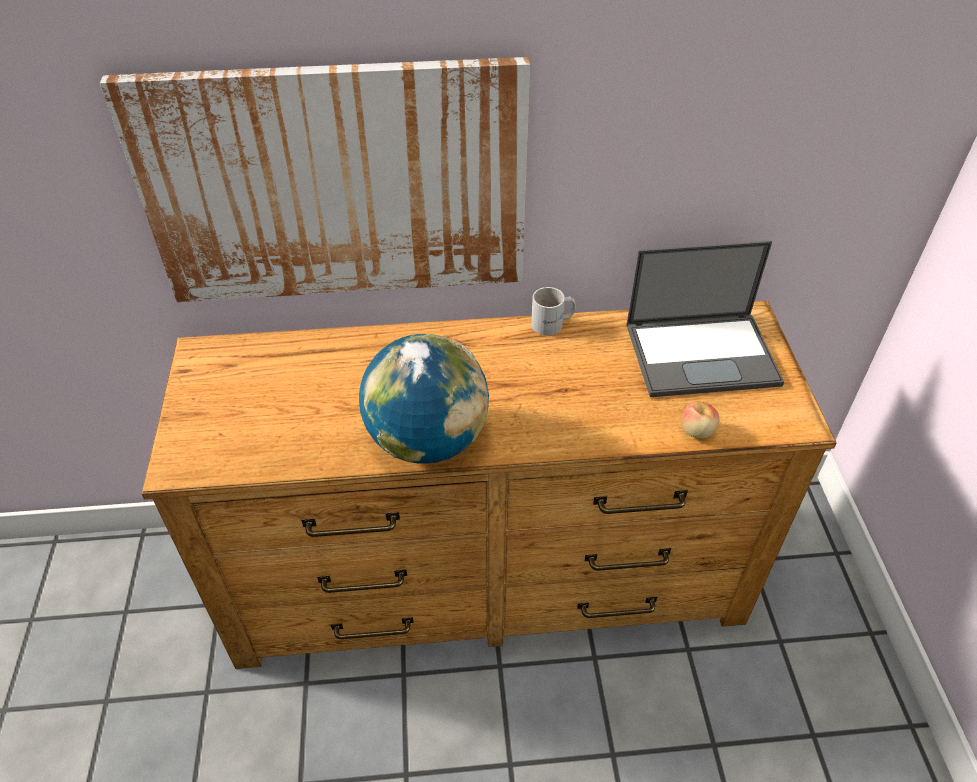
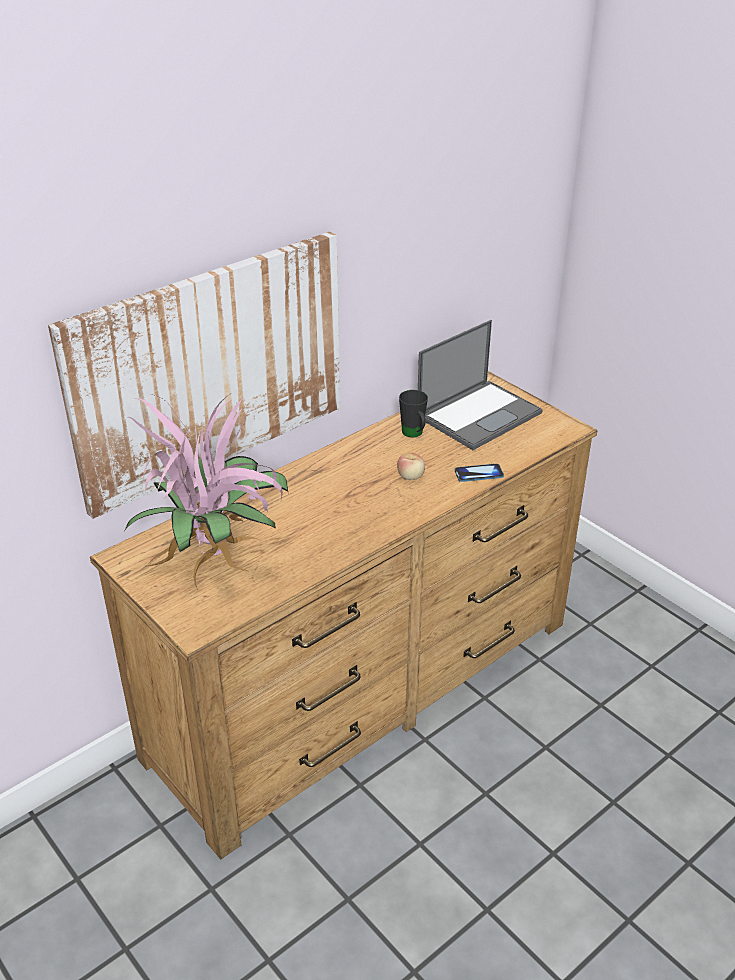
camera: 35 degrees left, 10 degrees down
globe [359,334,489,464] -> none
white mug [531,287,576,336] -> none
apple [682,401,719,439] -> apple moved to [397,453,425,480]
none -> potted plant [125,394,288,590]
none -> black mug [399,390,428,438]
none -> phone [455,463,504,482]

